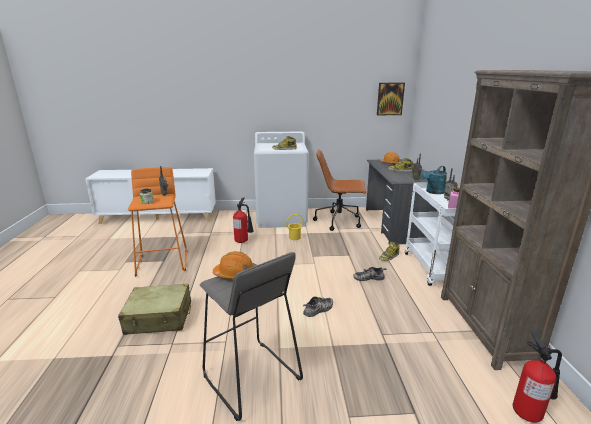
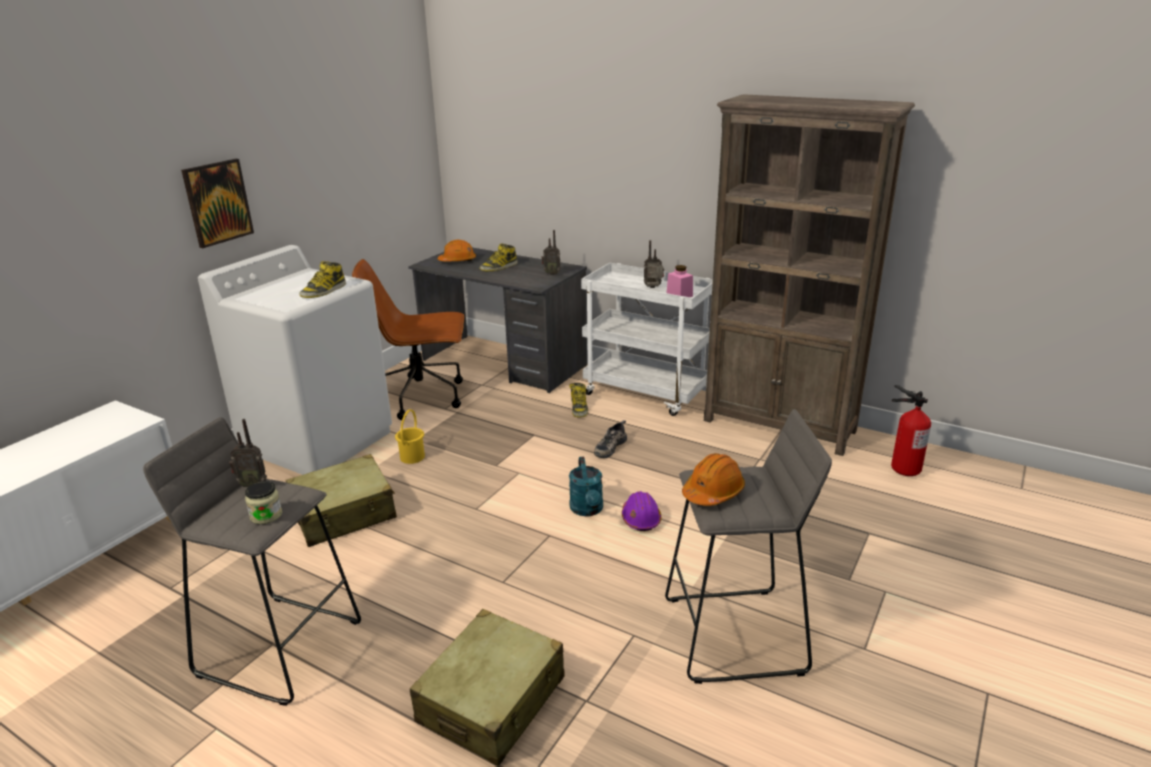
camera: 55 degrees left, 5 degrees up
orange stool [128,167,187,277] -> grey stool [143,417,361,706]
fire extinguisher [233,197,254,243] -> beige suitcase [286,454,397,547]
shoe [303,296,333,317] -> purple hard hat [622,491,661,531]
brown office chair [313,149,367,231] -> brown office chair turned 45 degrees clockwise [352,259,465,420]
picture [377,83,405,115] -> picture moved to [181,159,254,248]
turquoise watering can [422,166,447,194] -> turquoise watering can moved to [569,457,603,516]

